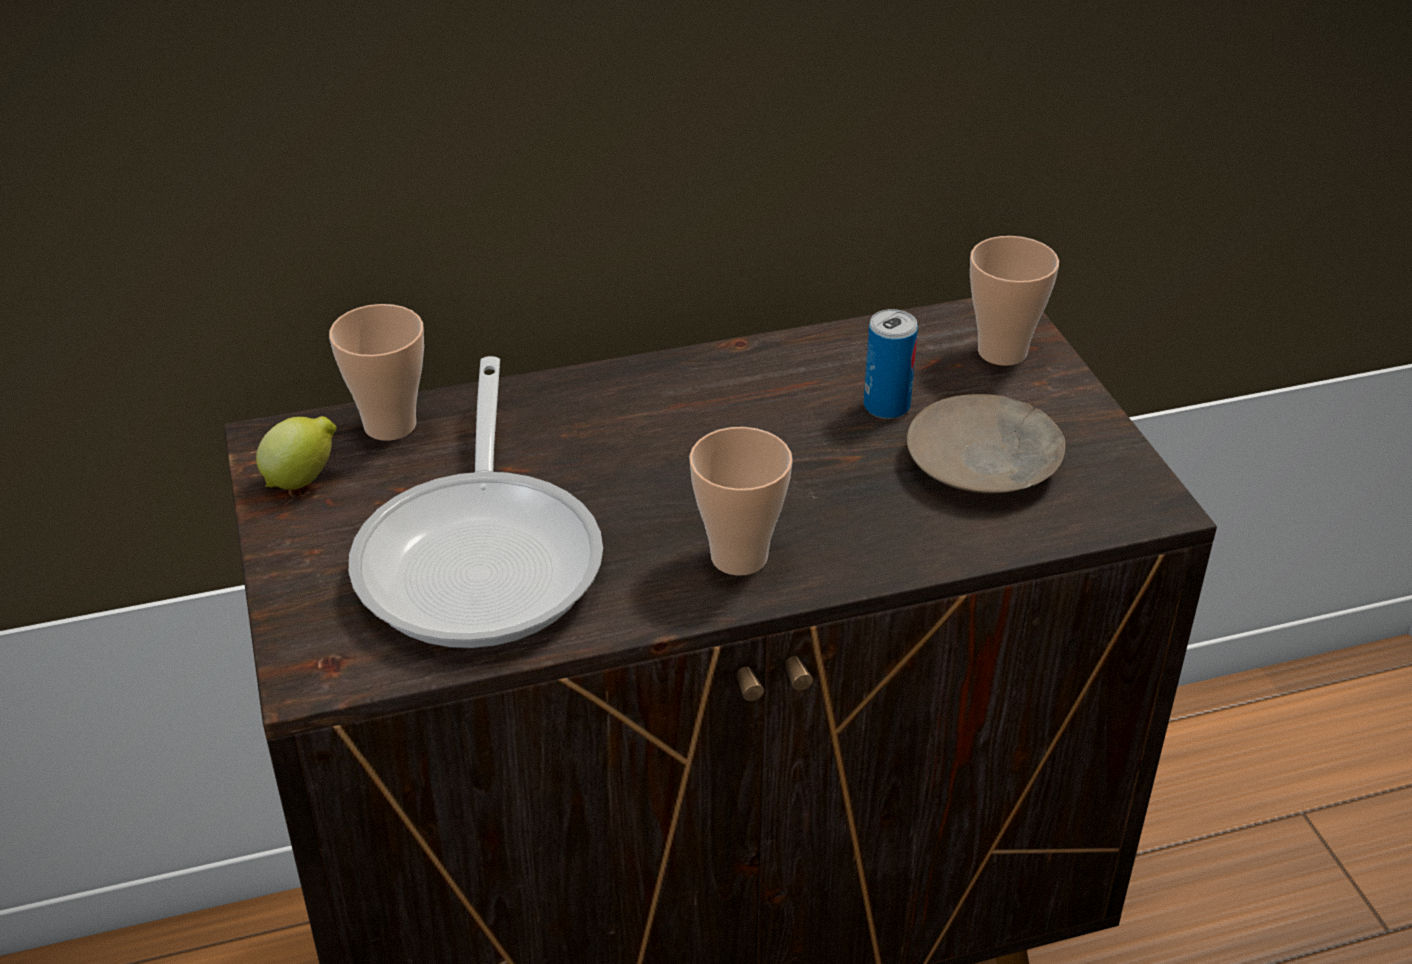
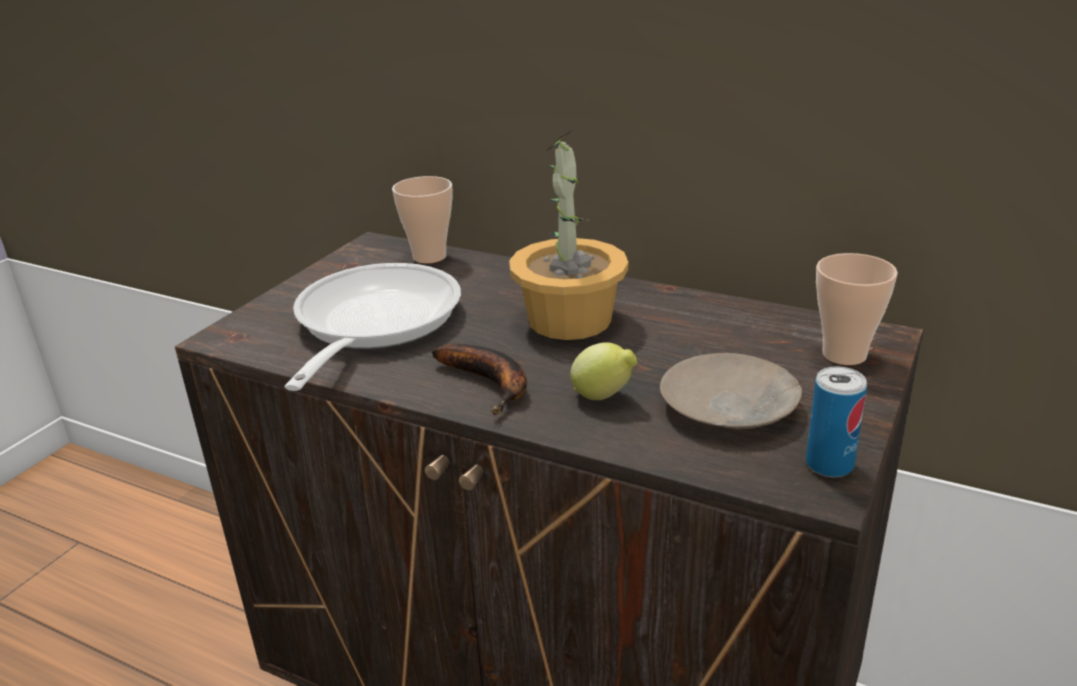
camera: 45 degrees right, 10 degrees down
lemon [256,416,336,490] -> lemon moved to [570,342,637,400]
frying pan [349,356,603,648] -> frying pan turned 150 degrees clockwise [285,263,461,391]
cup [689,427,793,576] -> banana [432,343,527,415]
can [864,309,918,419] -> can moved to [806,366,867,478]
none -> potted plant [509,130,628,340]

